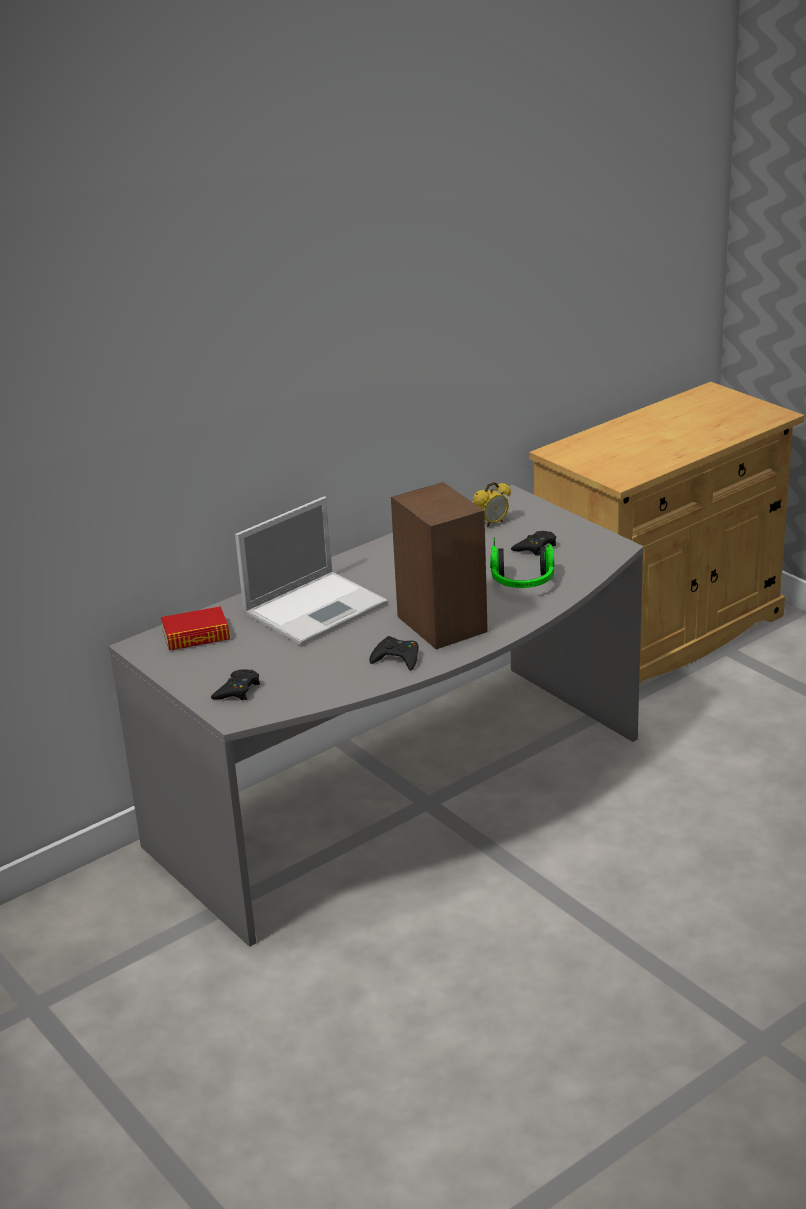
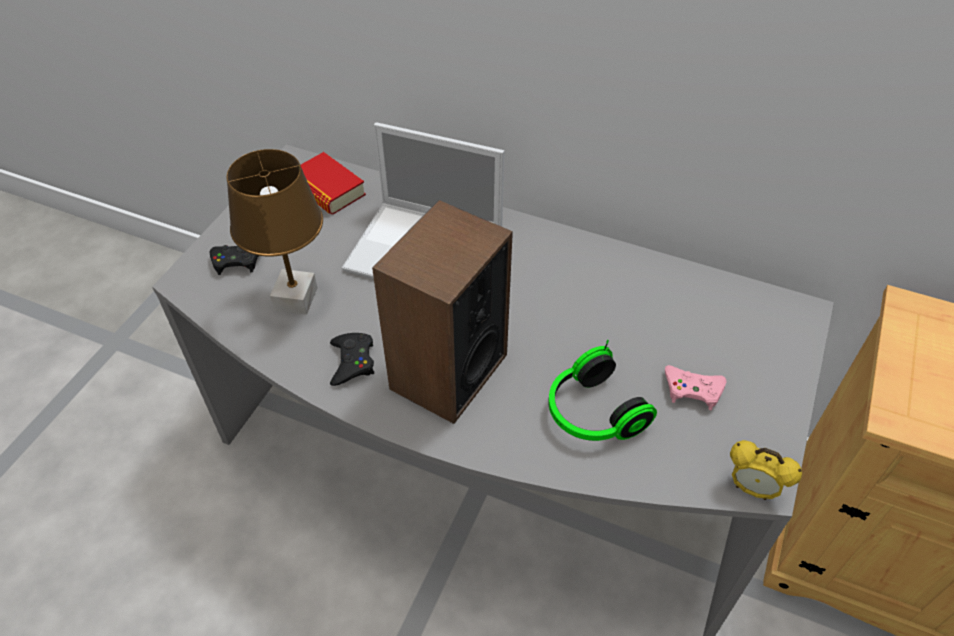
camera: 60 degrees right, 20 degrees up
alarm clock [473,482,511,527] -> alarm clock moved to [730,440,802,500]
black game controller [511,531,556,556] -> pink game controller [665,365,726,410]
none -> brown table lamp [226,149,323,315]

